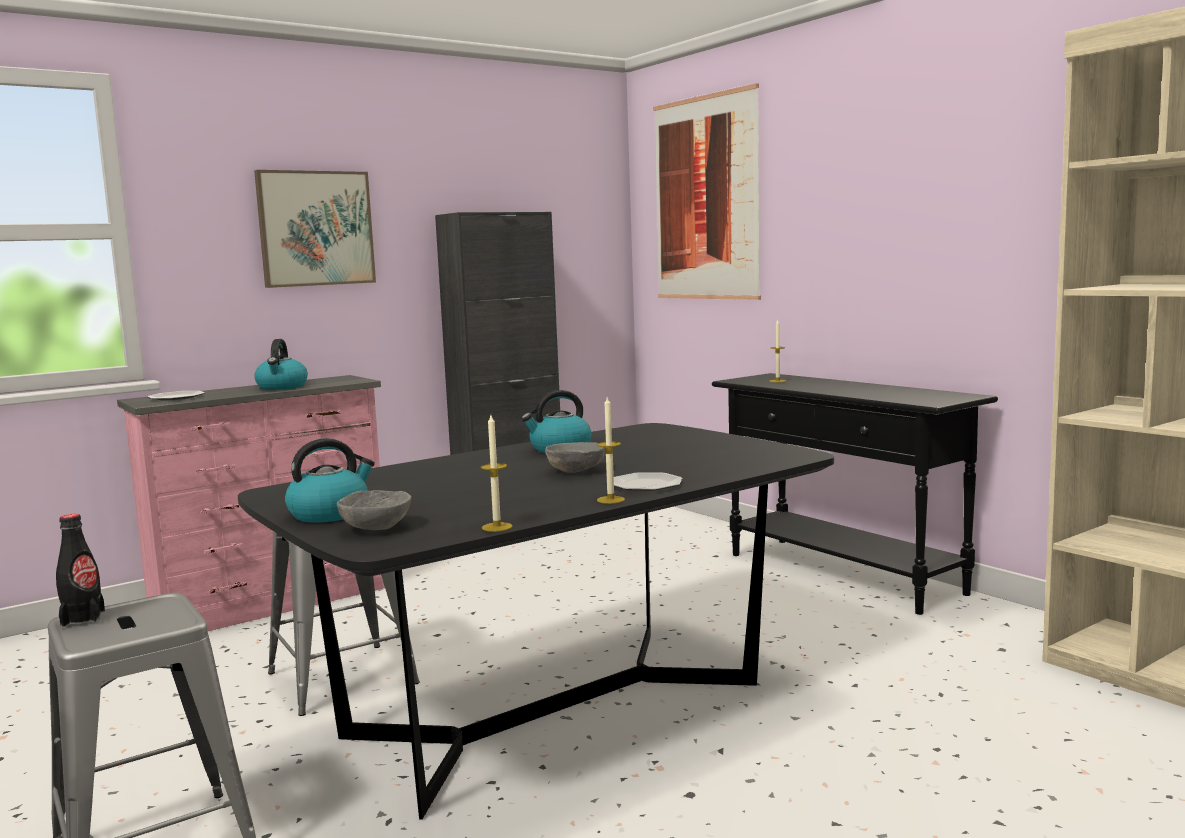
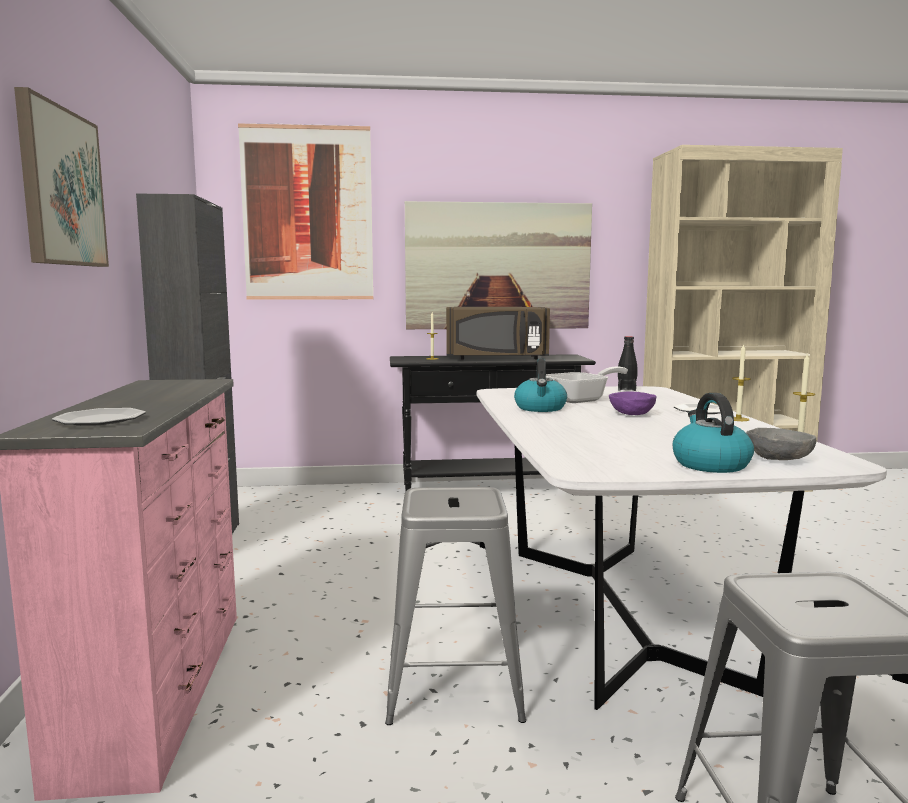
camera: 60 degrees left, 0 degrees up
black bottle [56,514,105,627] -> black bottle moved to [618,336,638,391]
black dining table [238,423,834,819] -> white dining table [477,386,887,710]
kettle [254,339,308,390] -> none
grey bowl [545,442,605,473] -> purple bowl [609,392,657,415]
none -> picture [405,201,592,329]
none -> brown microwave [446,307,550,360]
none -> frying pan [546,366,628,403]

